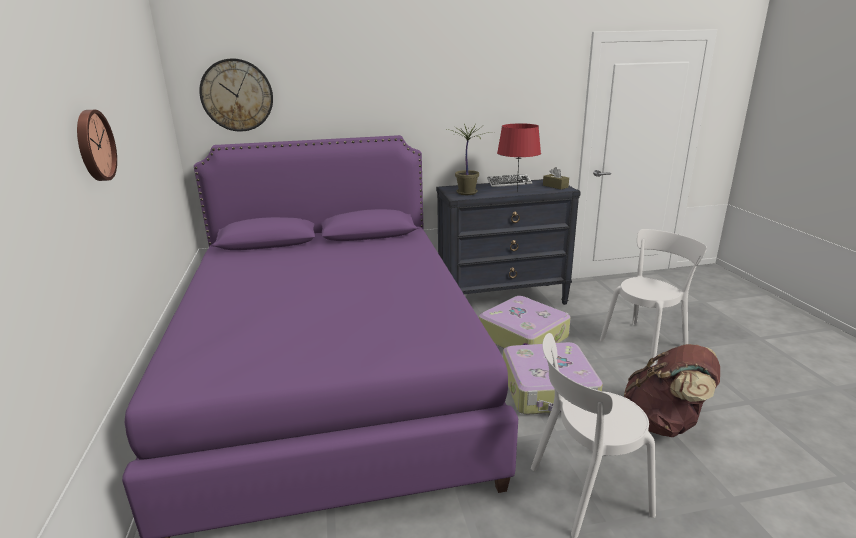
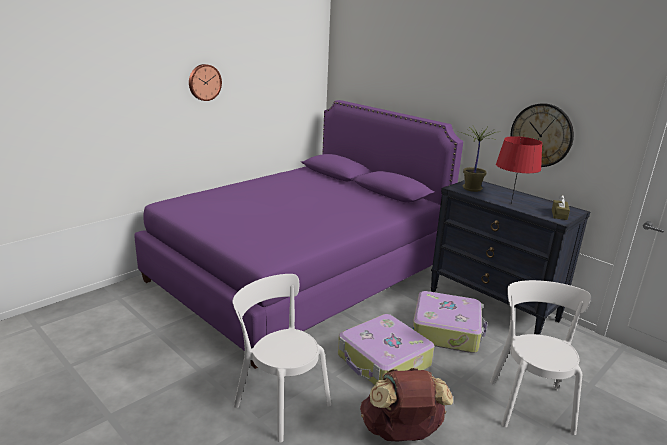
camera: 55 degrees right, 0 degrees up
wall clock [199,58,273,132] -> wall clock moved to [511,103,574,167]
keyboard [487,174,532,187] -> none
white chair [600,229,707,366] -> white chair turned 105 degrees counterclockwise [490,280,591,435]

